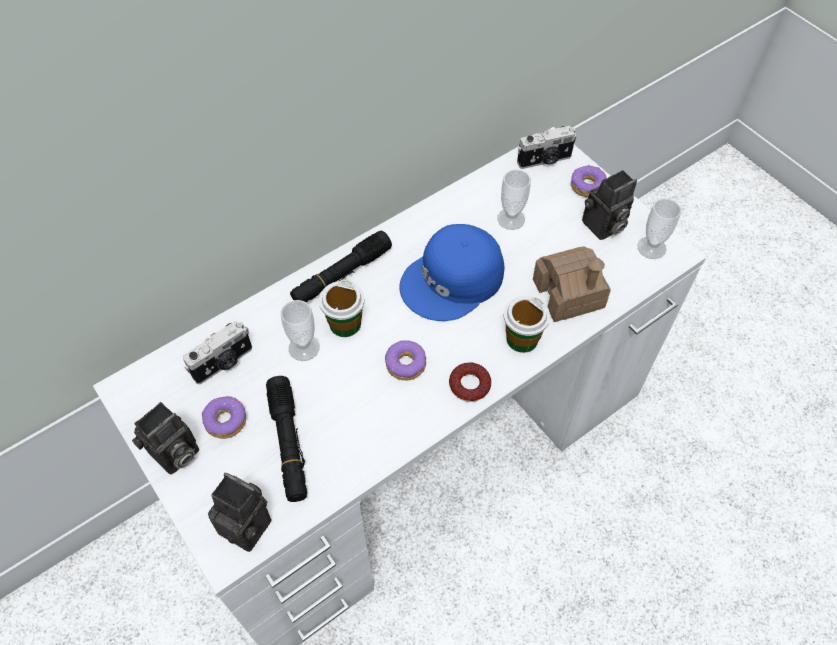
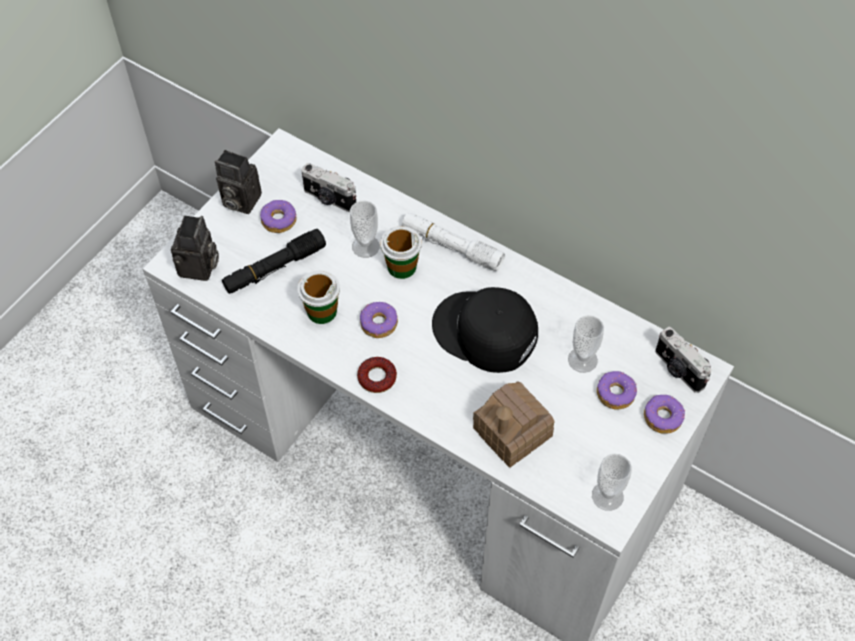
camera: 70 degrees right, 0 degrees up
black flashlight [290,231,392,303] -> white flashlight [402,213,505,271]
blue cap [399,224,504,321] -> black cap [432,287,538,373]
cup [504,296,550,353] -> cup moved to [297,271,340,324]
camera [582,170,637,240] -> none
none -> donut [597,371,637,410]

